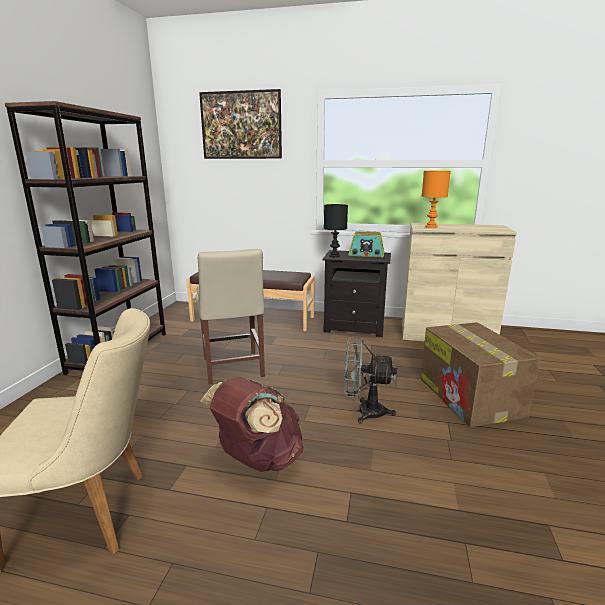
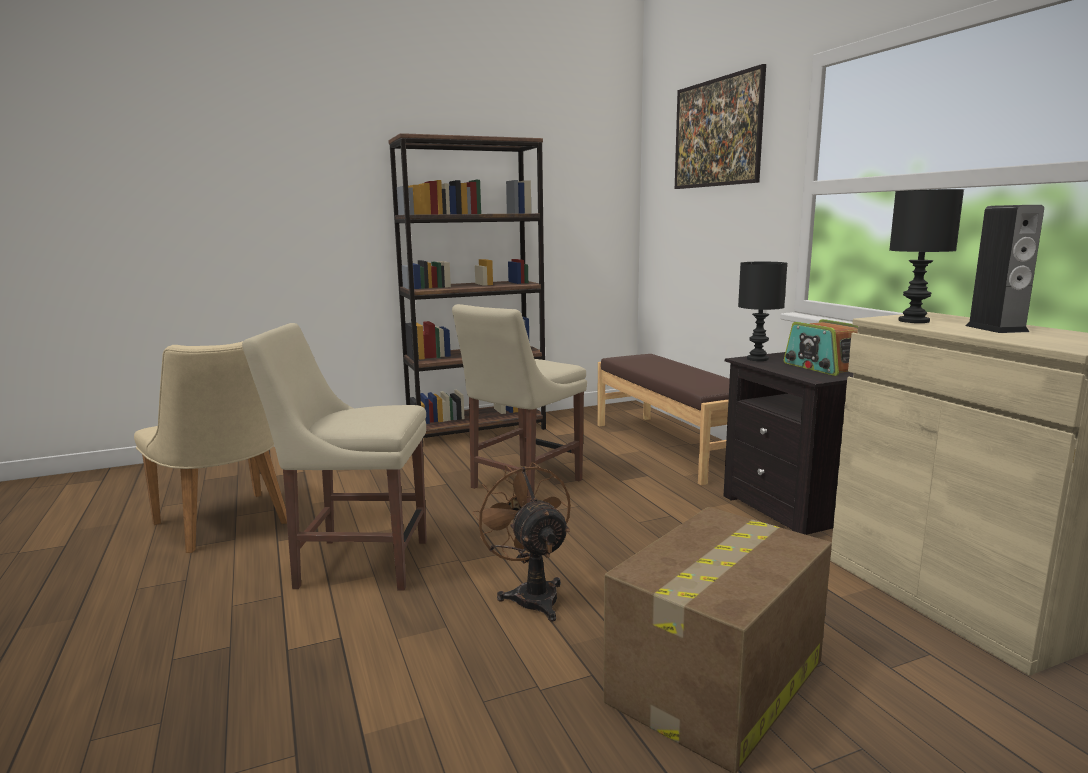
camera: 55 degrees right, 5 degrees down
brown backpack [200,377,304,472] -> beige chair [242,323,427,590]
grey fan [344,337,397,423] -> brown fan [472,462,571,621]
orange table lamp [422,171,451,228] -> black table lamp [889,189,964,323]
none -> speaker [965,205,1044,333]

